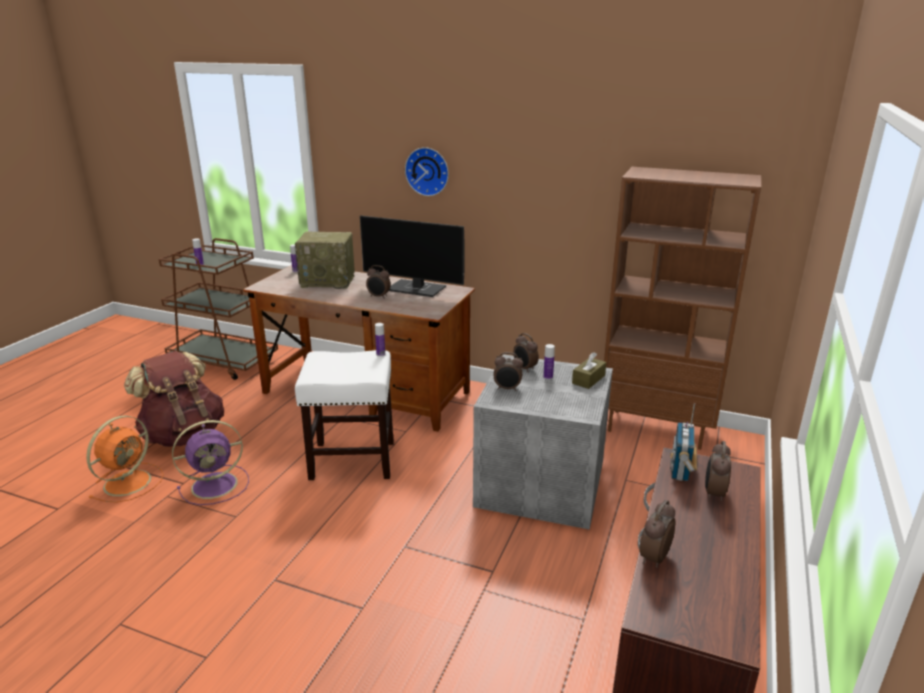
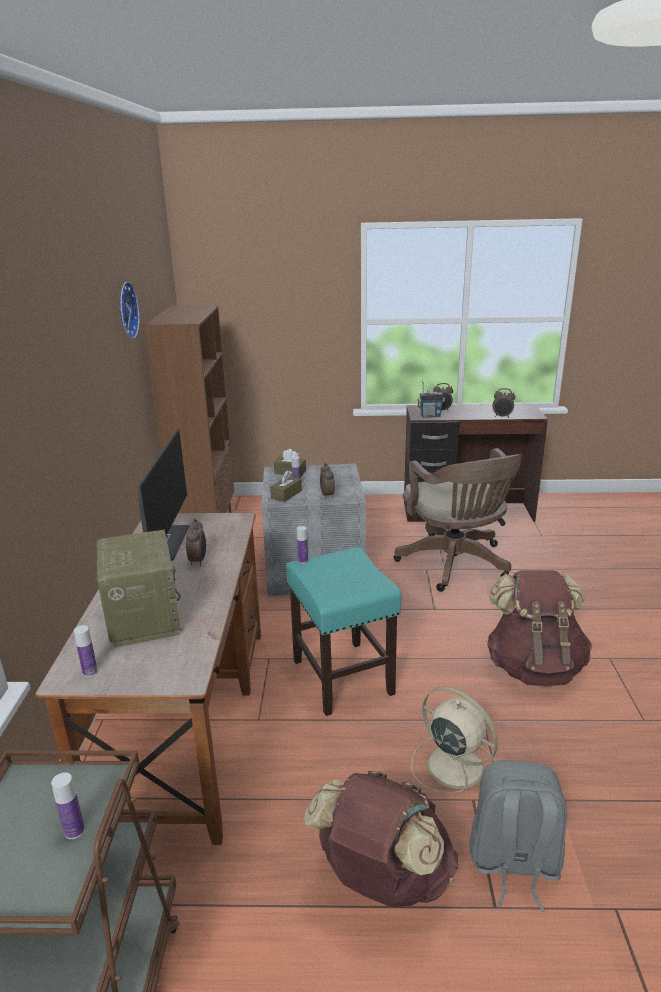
camera: 110 degrees left, 0 degrees up
orange fan [86,415,164,503] -> grey backpack [469,760,567,912]
purple fan [172,420,249,505] -> beige fan [411,687,498,794]
white stool [295,350,394,480] -> turquoise stool [286,547,402,716]
wall clock [405,147,449,196] -> wall clock moved to [120,281,140,339]
alarm clock [513,333,539,372] -> brown tissue box [270,471,302,502]
none -> brown office chair [394,448,522,592]
none -> brown backpack [486,570,592,686]

